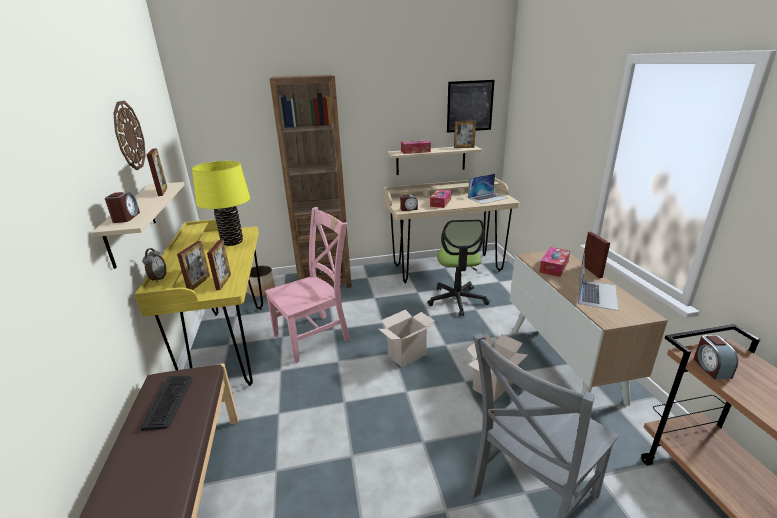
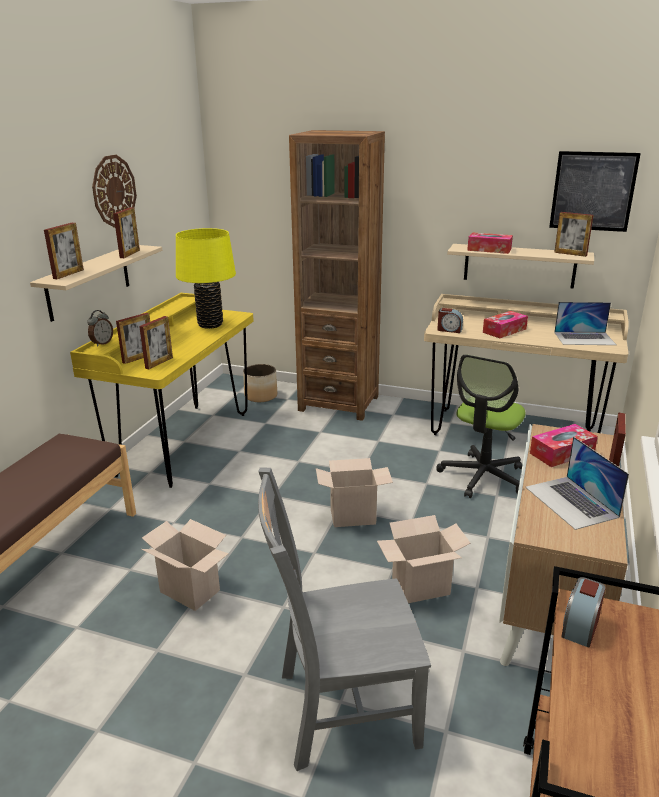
camera: 30 degrees right, 0 degrees up
alarm clock [105,192,140,223] -> picture frame [44,223,84,279]
keyboard [140,376,192,431] -> none
pink chair [265,207,351,363] -> none
laptop [578,252,618,311] -> laptop turned 105 degrees clockwise [525,437,629,530]
none -> cardboard box [142,519,229,611]

